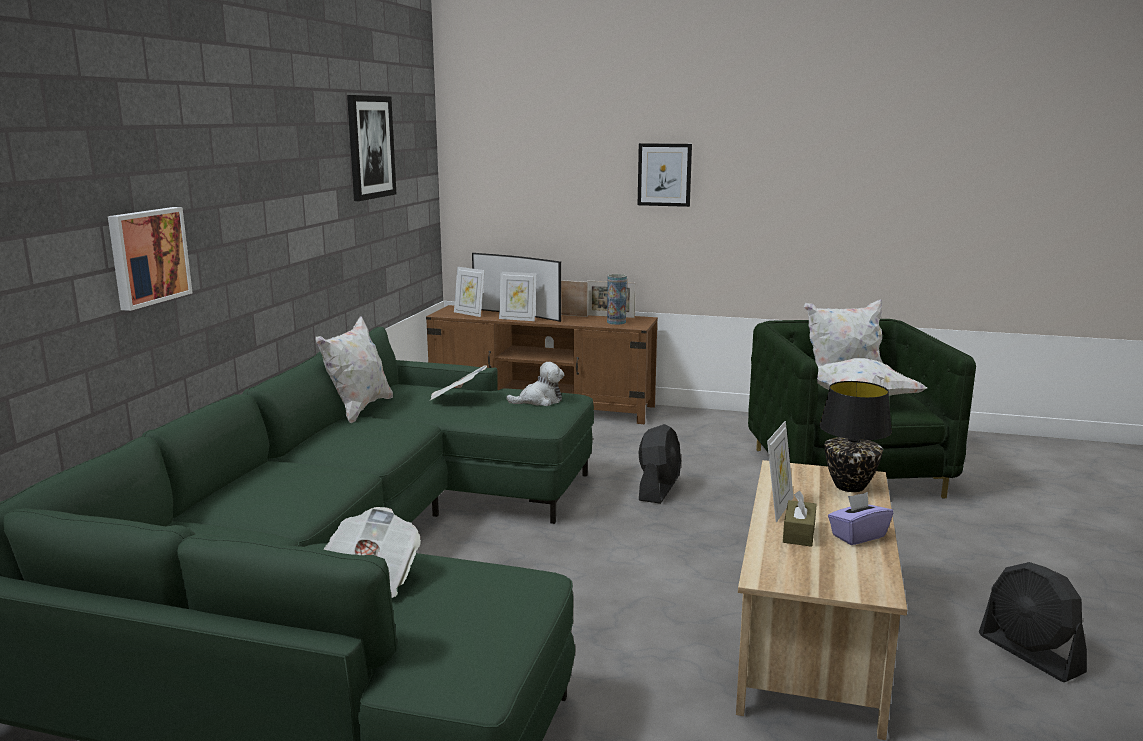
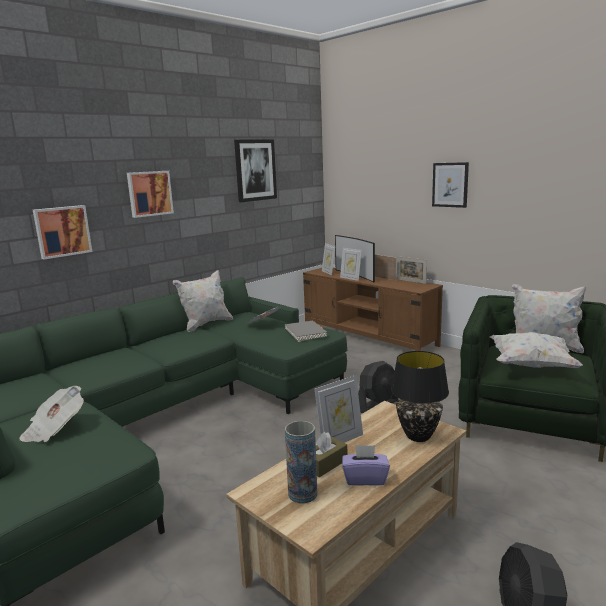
camera: 30 degrees right, 0 degrees up
plush toy [506,362,564,406] -> grey book [284,321,328,342]
vase [607,274,627,325] -> vase moved to [285,421,317,503]
none -> picture [127,171,174,218]

